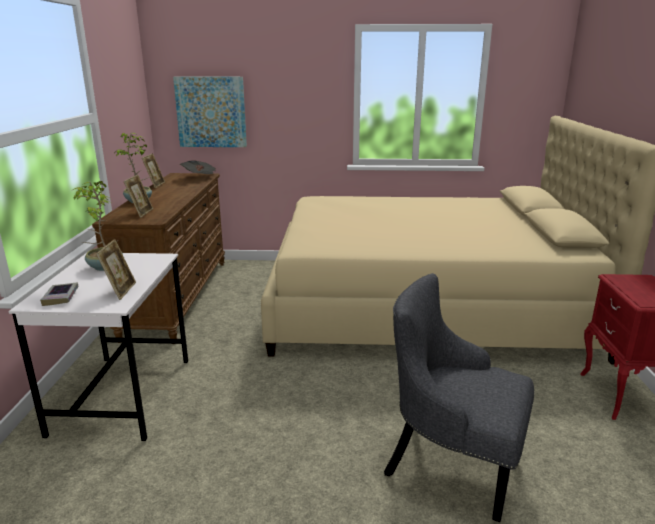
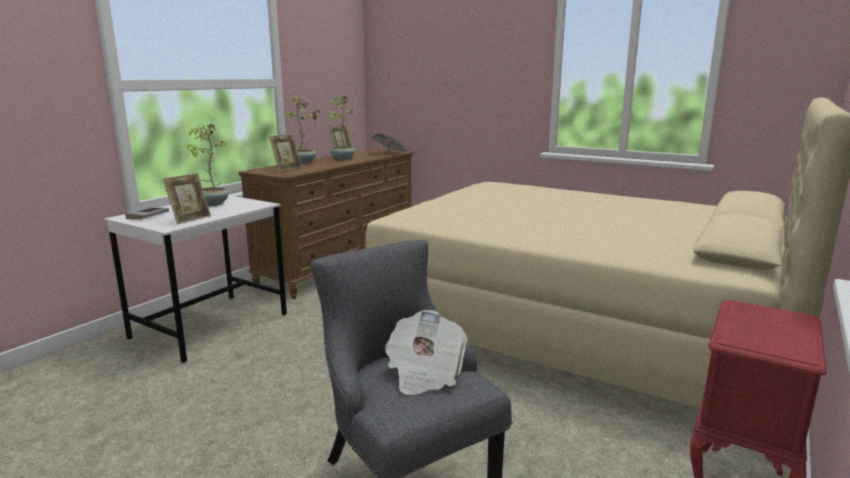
camera: 30 degrees right, 5 degrees down
picture [173,77,247,147] -> none
none -> potted plant [328,96,355,160]
none -> newspaper [385,310,468,395]

